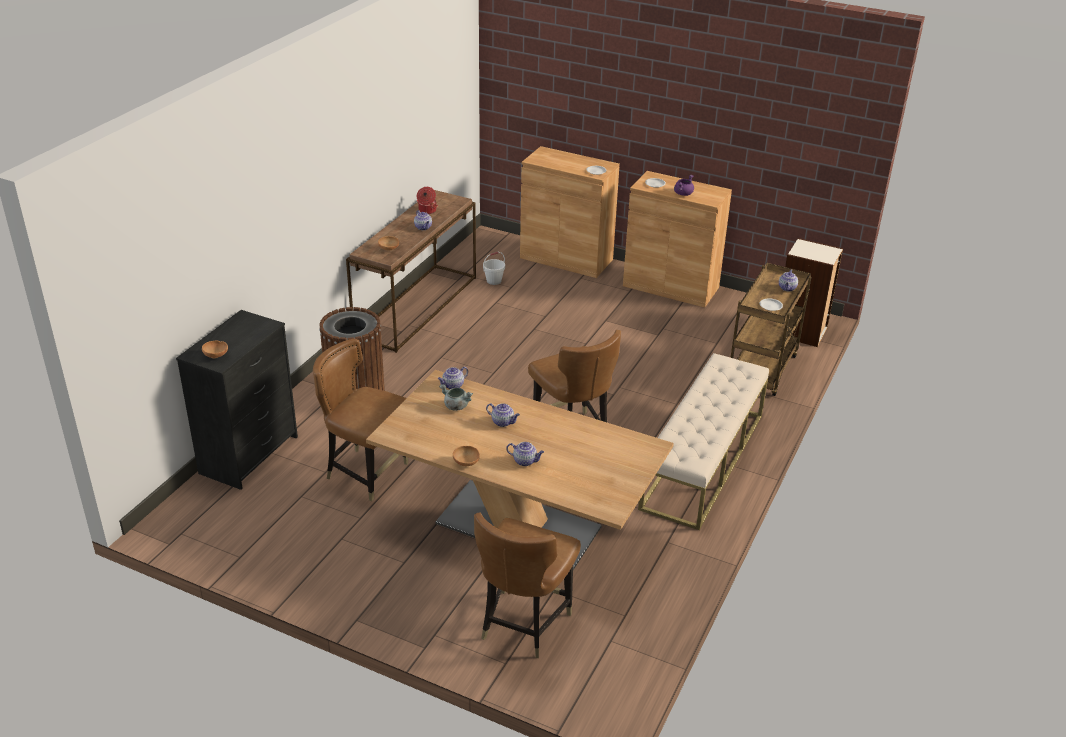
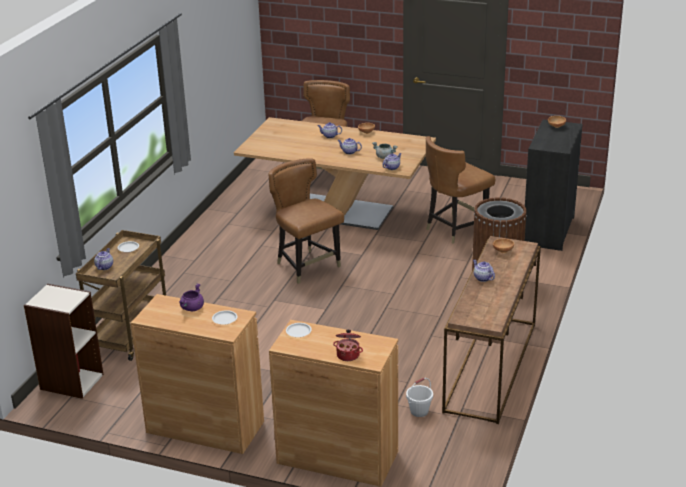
camera: 175 degrees right, 5 degrees down
brown chair [313,339,408,501] -> brown chair turned 120 degrees clockwise [426,136,495,244]
cooking pot [417,187,438,214] -> cooking pot moved to [333,330,363,361]
beige bench [638,353,769,530] -> none

